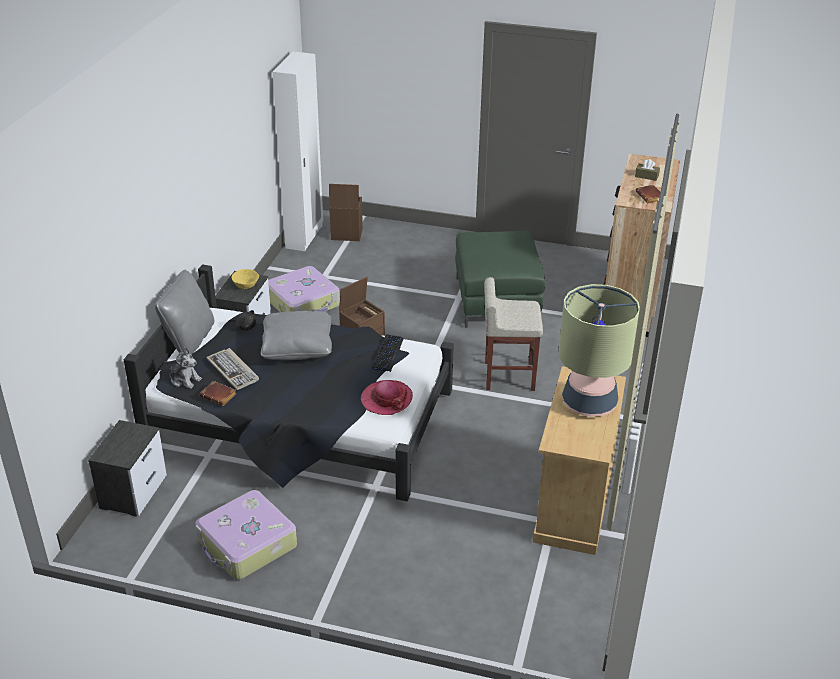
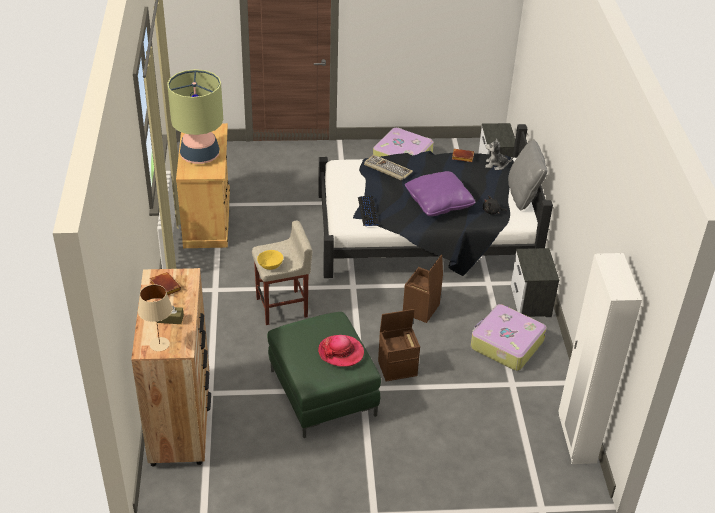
camera: 160 degrees right, 5 degrees up
keyboard [206,348,259,390] -> keyboard moved to [364,155,413,181]
yellow bowl [232,269,259,289] -> yellow bowl moved to [257,250,283,270]
grey pillow [261,311,332,360] -> purple pillow [405,171,476,216]
brown storage box [329,184,363,241] -> brown storage box moved to [378,309,420,382]
hat [361,380,413,415] -> hat moved to [318,335,364,367]
none -> beige table lamp [138,285,173,351]

